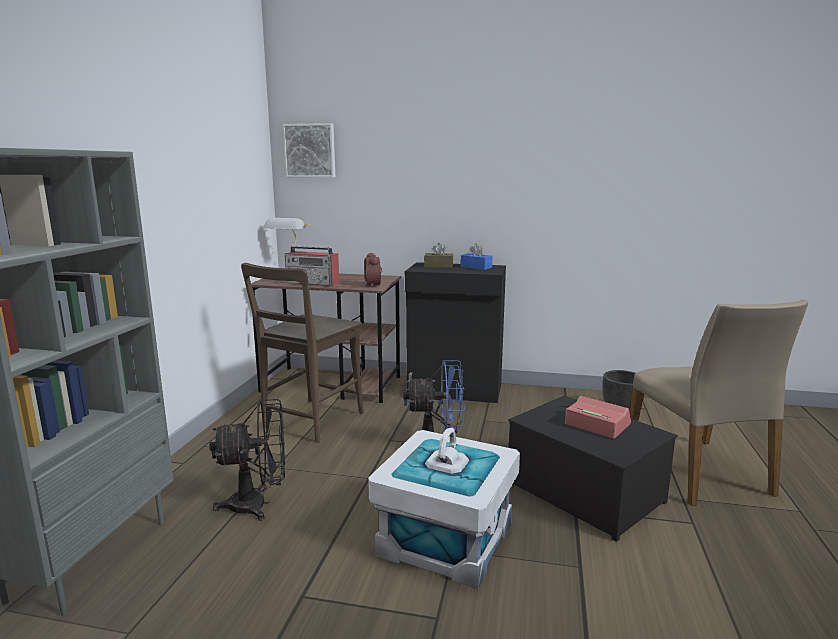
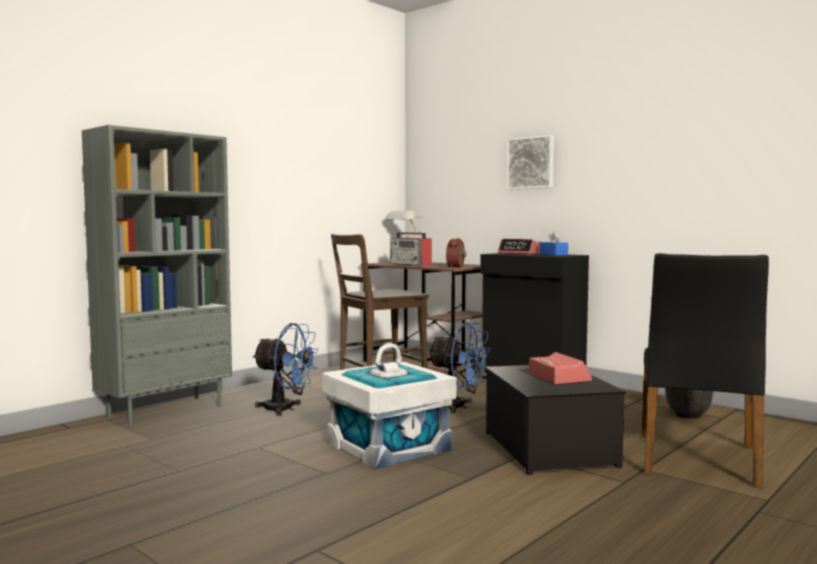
camera: 30 degrees right, 10 degrees down
black fan [209,399,285,521] -> blue fan [252,323,319,416]
picture [282,123,335,178] -> picture moved to [506,135,554,190]
brown tissue box [424,243,453,268] -> alarm clock [498,239,539,255]
beige chair [630,300,808,506] -> black chair [642,253,769,488]

